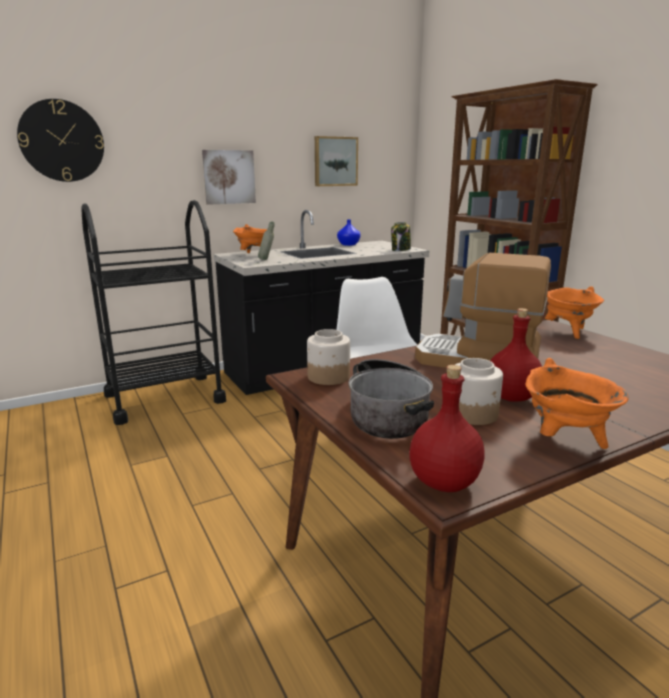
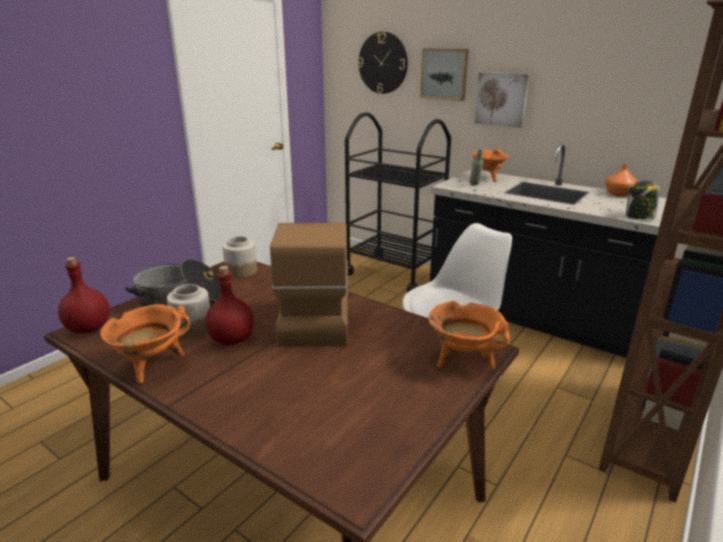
camera: 65 degrees right, 5 degrees up
picture [315,136,358,186] -> picture moved to [420,48,469,101]
blue vase [337,220,361,246] -> orange vase [605,164,637,196]

